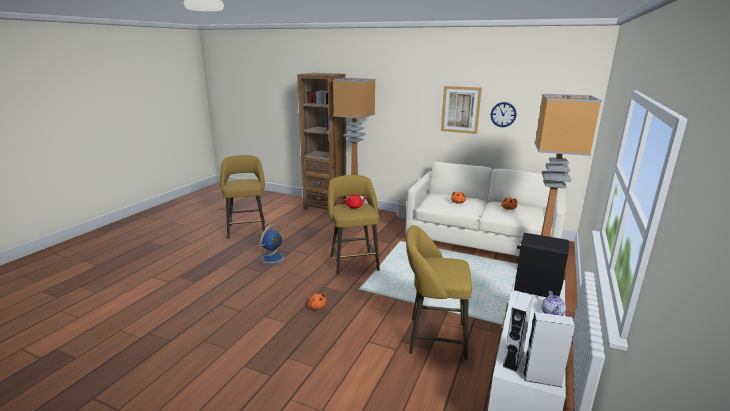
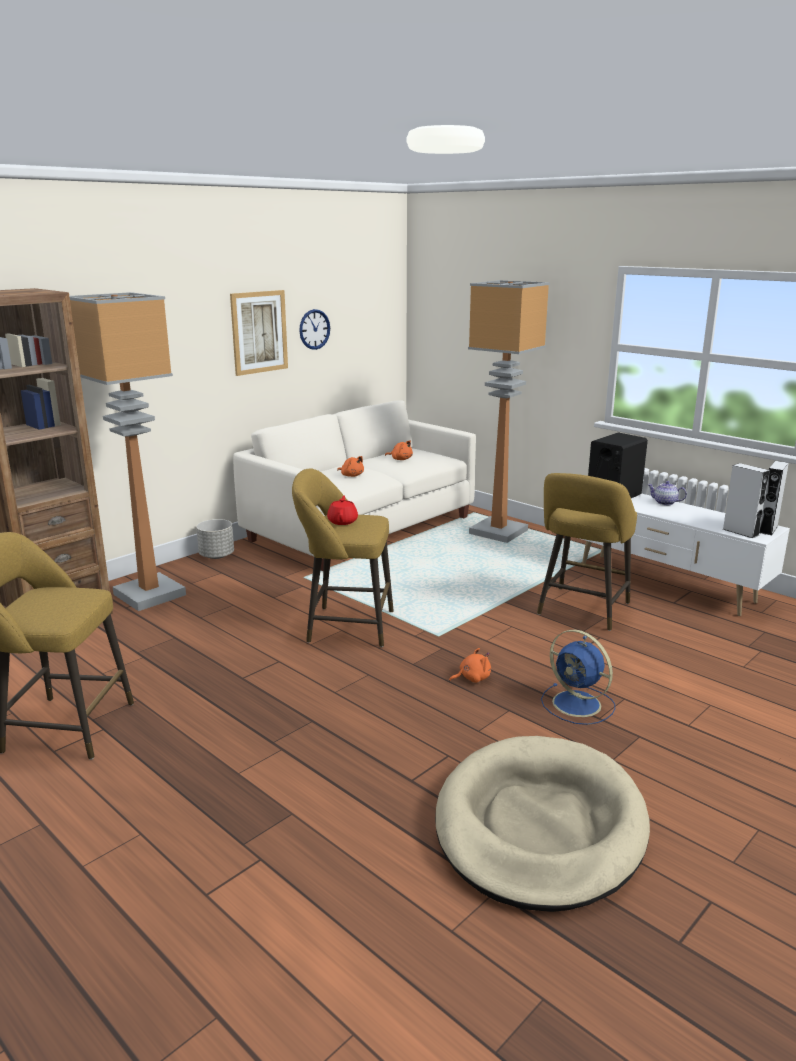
camera: 70 degrees left, 0 degrees up
blue fan [257,224,287,266] -> blue fan moved to [541,630,615,725]
none -> beige dog bed [435,736,650,912]

